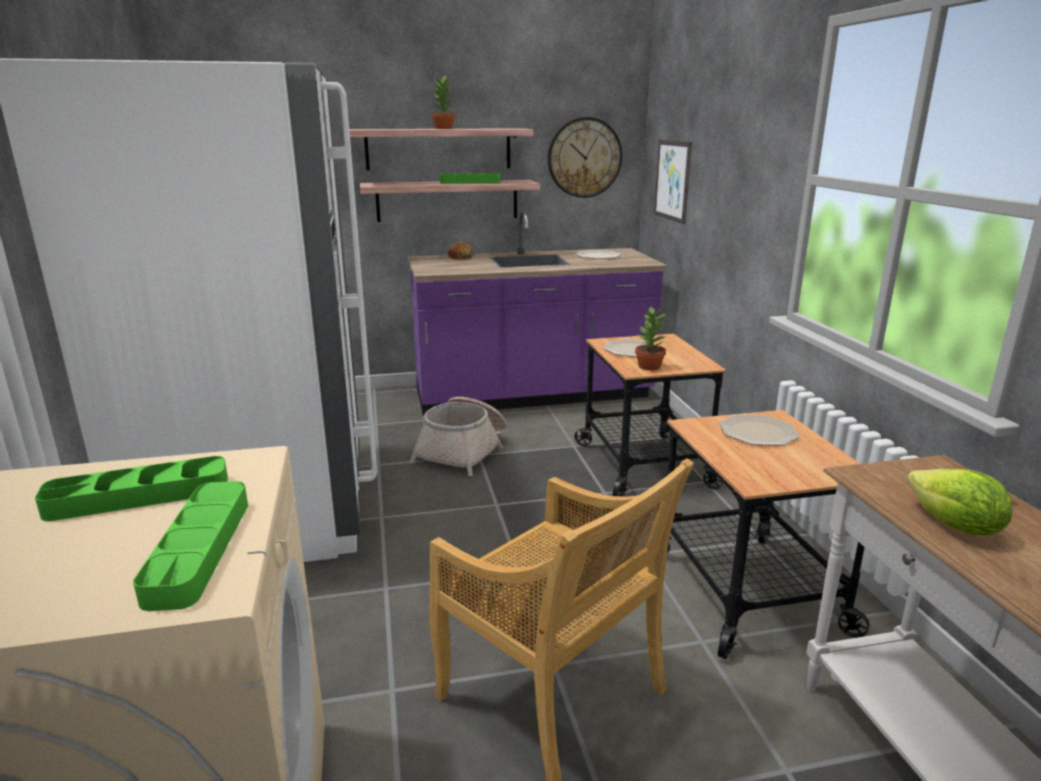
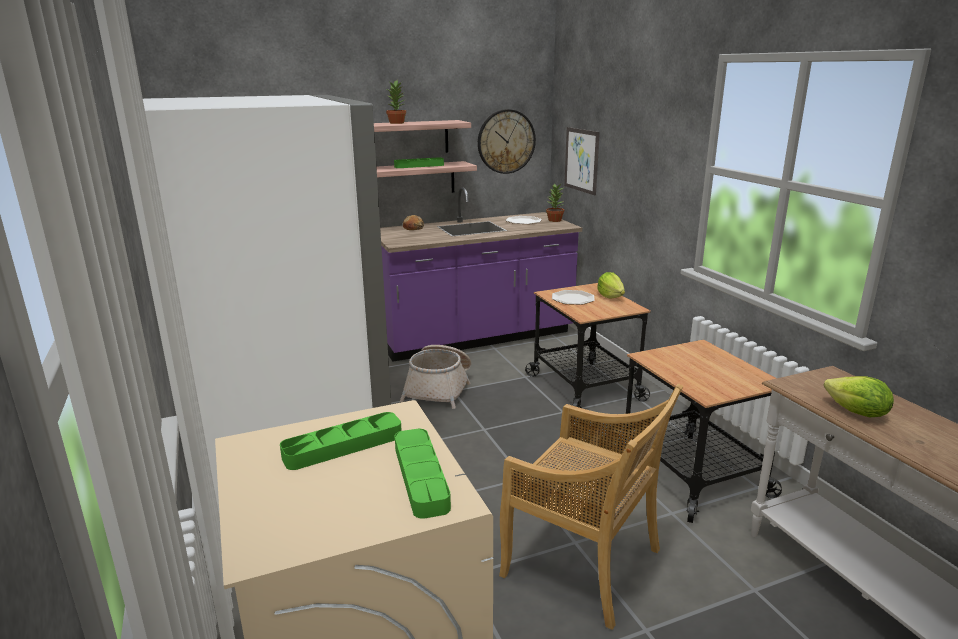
camera: 10 degrees left, 0 degrees up
potted plant [635,307,667,370] -> potted plant moved to [546,184,564,222]
plate [719,414,799,446] -> none
none -> lettuce [597,272,625,298]

